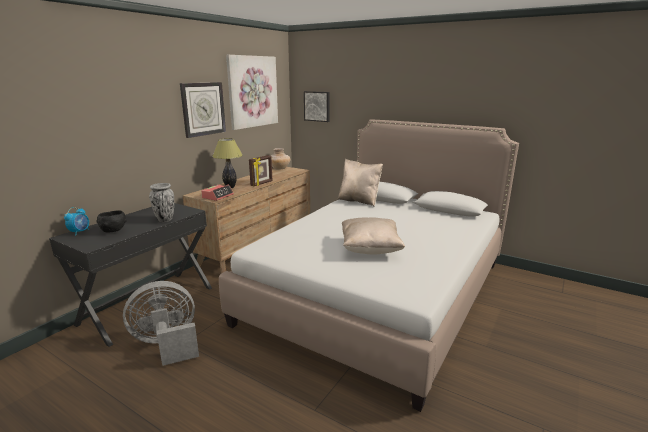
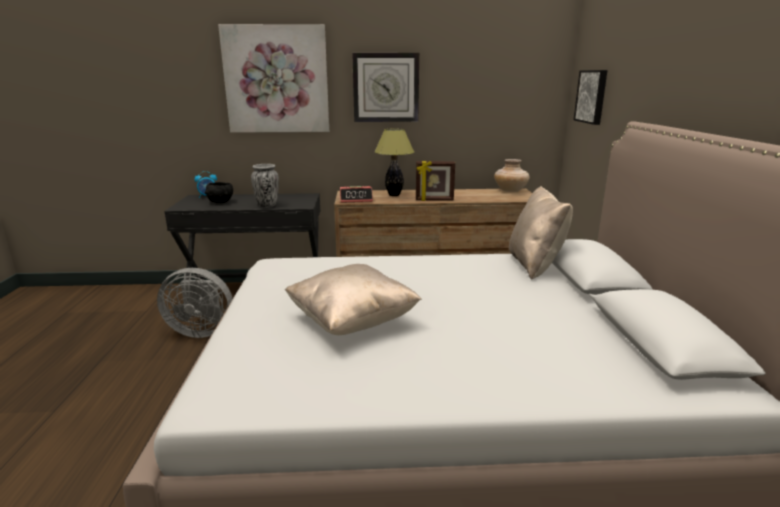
camera: 55 degrees right, 0 degrees up
grey fan [123,281,199,366] -> grey fan turned 150 degrees clockwise [157,268,233,338]
picture [226,55,278,130] -> picture moved to [218,24,329,133]

